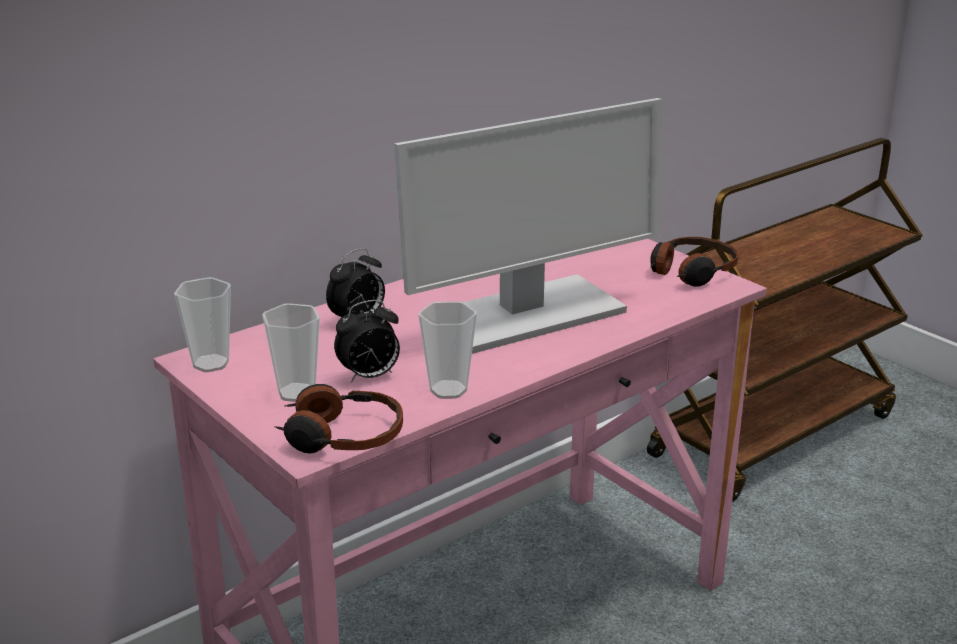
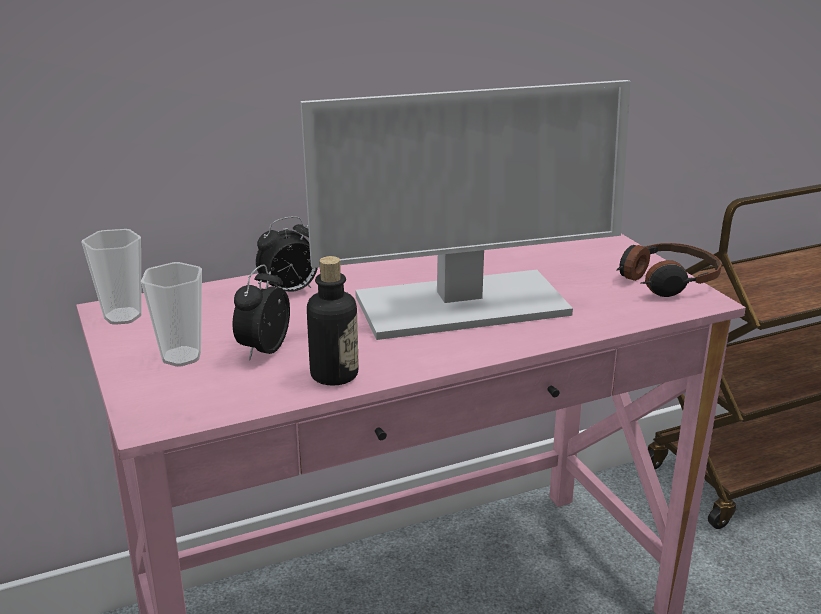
camera: 15 degrees right, 0 degrees up
headphones [275,384,403,454] -> none
alarm clock [334,300,400,383] -> alarm clock turned 120 degrees clockwise [233,264,290,360]
cup [418,301,477,399] -> bottle [307,256,359,386]

